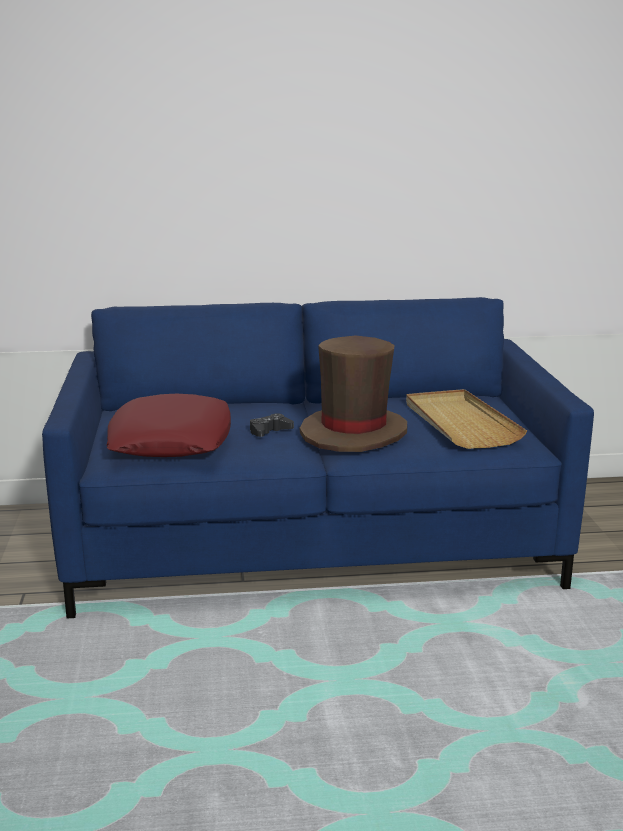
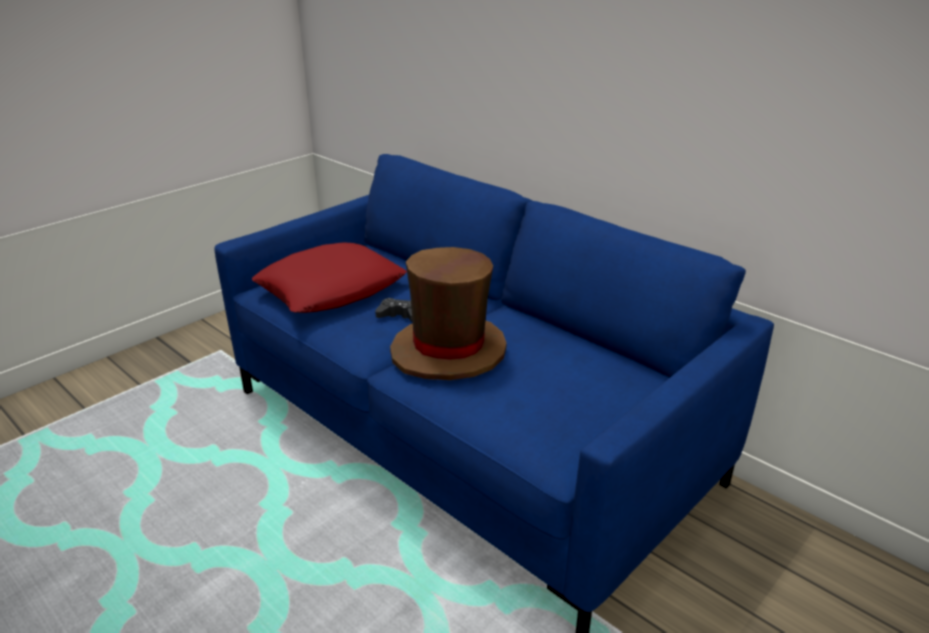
camera: 50 degrees right, 10 degrees up
beige tray [406,389,527,449] -> none

